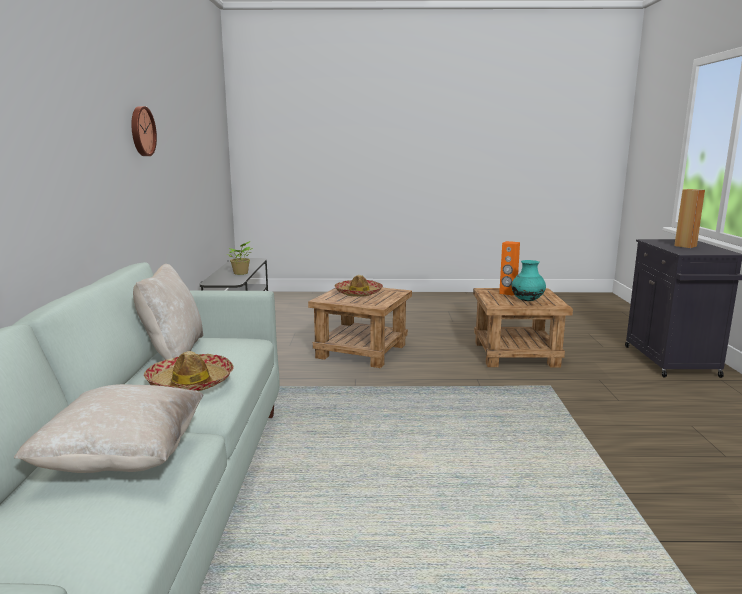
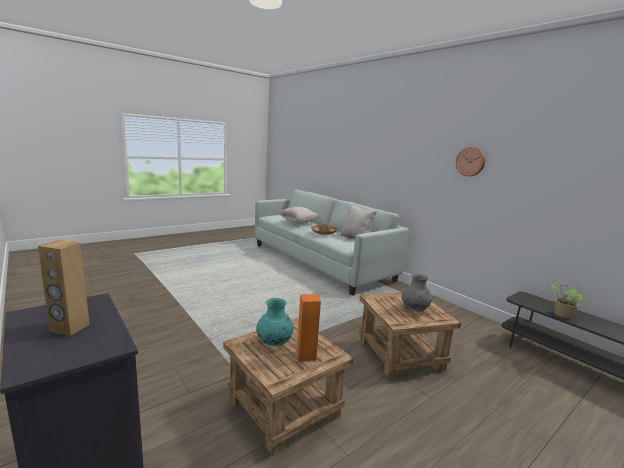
camera: 140 degrees right, 0 degrees up
hat [335,275,383,297] -> grey vase [402,274,432,312]

